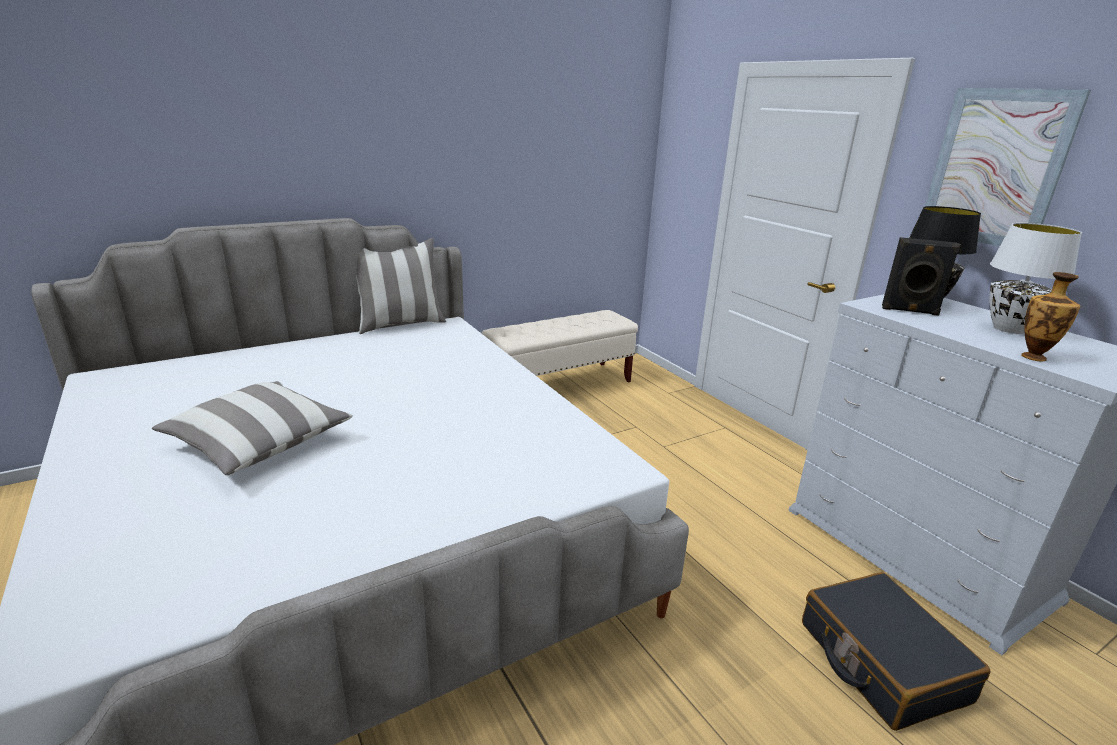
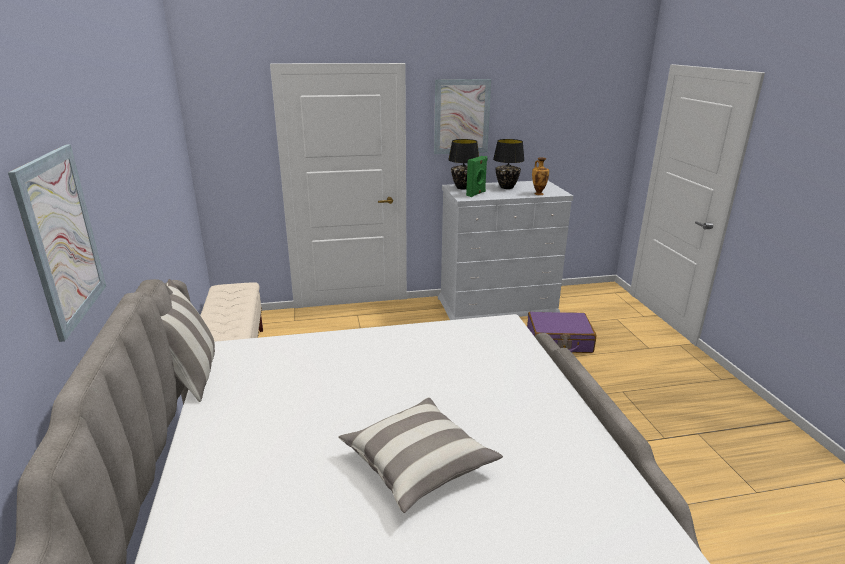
camera: 70 degrees left, 0 degrees up
black suitcase [802,572,990,731] -> purple suitcase [527,312,596,353]
black speaker [882,237,961,316] -> green speaker [466,156,487,197]
white table lamp [989,223,1082,334] -> black table lamp [493,139,525,189]
none -> picture [8,144,106,342]

